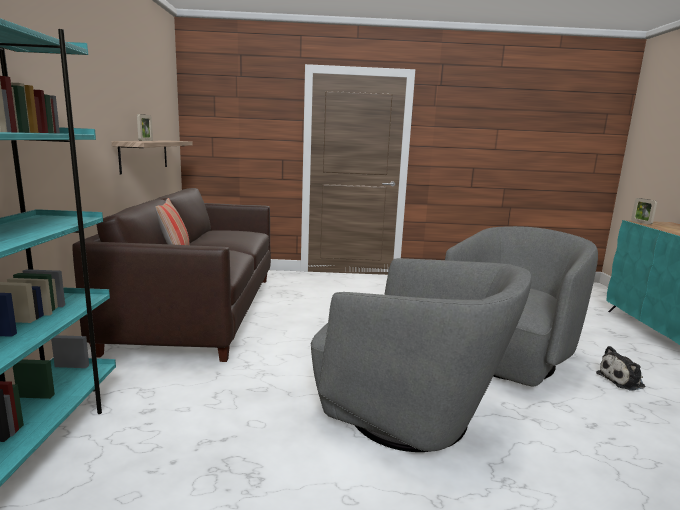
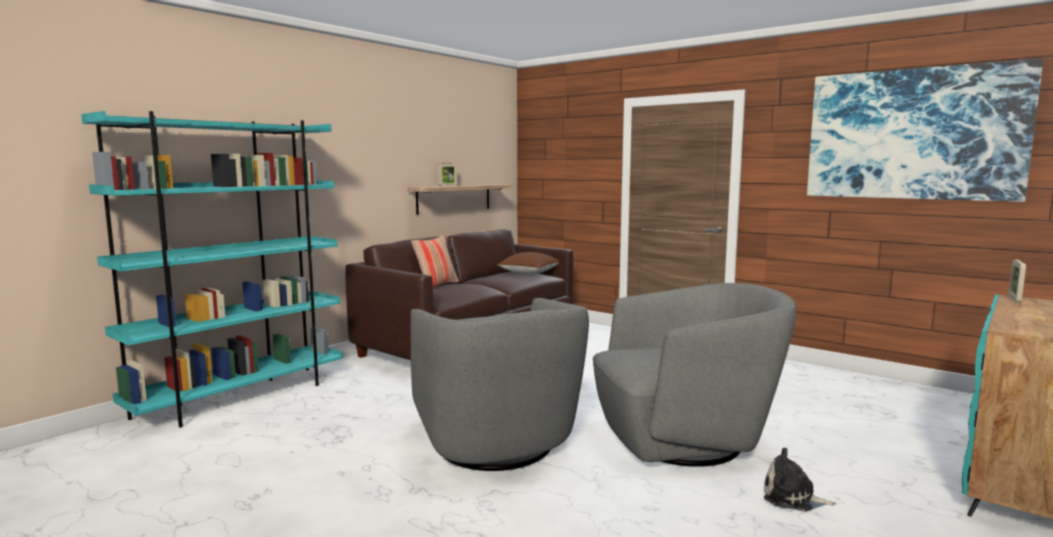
camera: 40 degrees right, 5 degrees down
none -> brown pillow [497,252,559,274]
none -> picture [807,58,1043,202]

